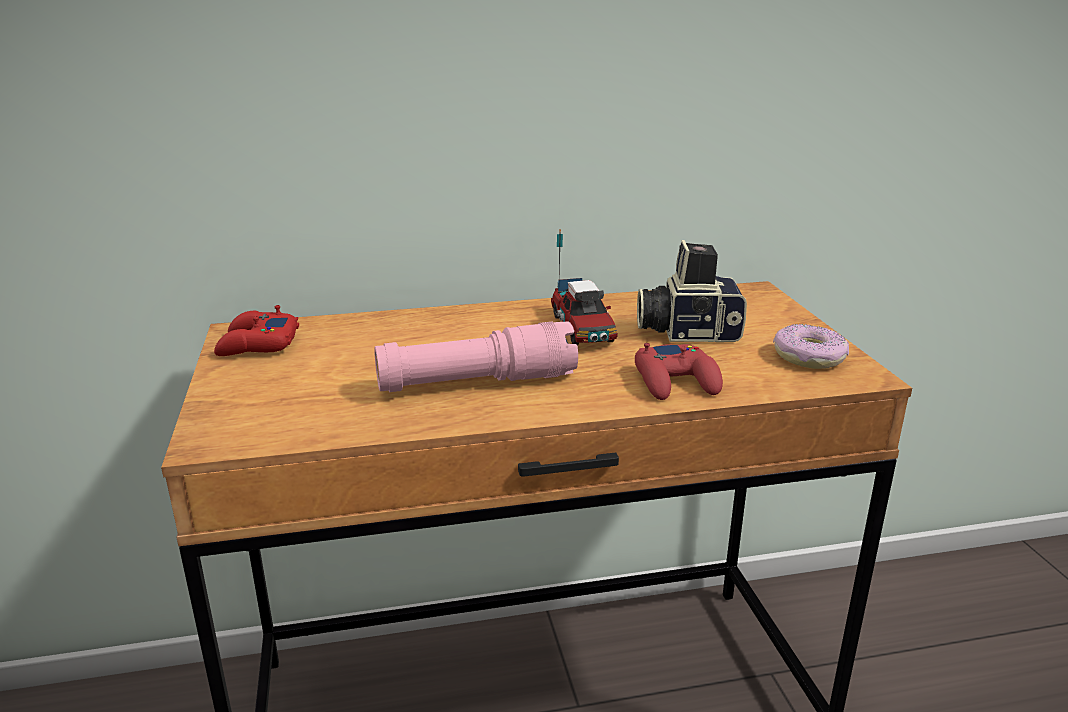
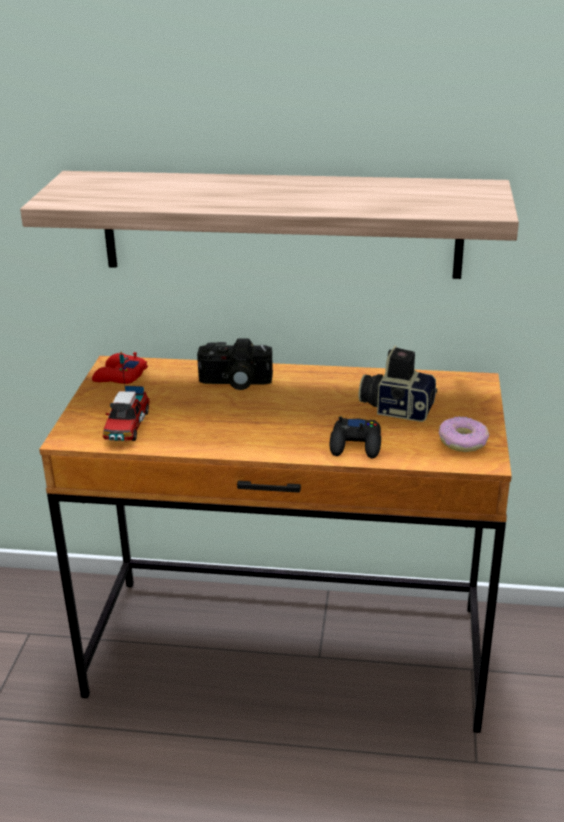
camera: 20 degrees right, 5 degrees up
pink flashlight [374,321,578,392] -> none
toy truck [551,229,618,345] -> toy truck moved to [102,352,150,441]
red game controller [635,343,723,400] -> black game controller [330,416,381,458]
none -> shelf [20,171,519,279]
none -> camera [197,338,273,390]

